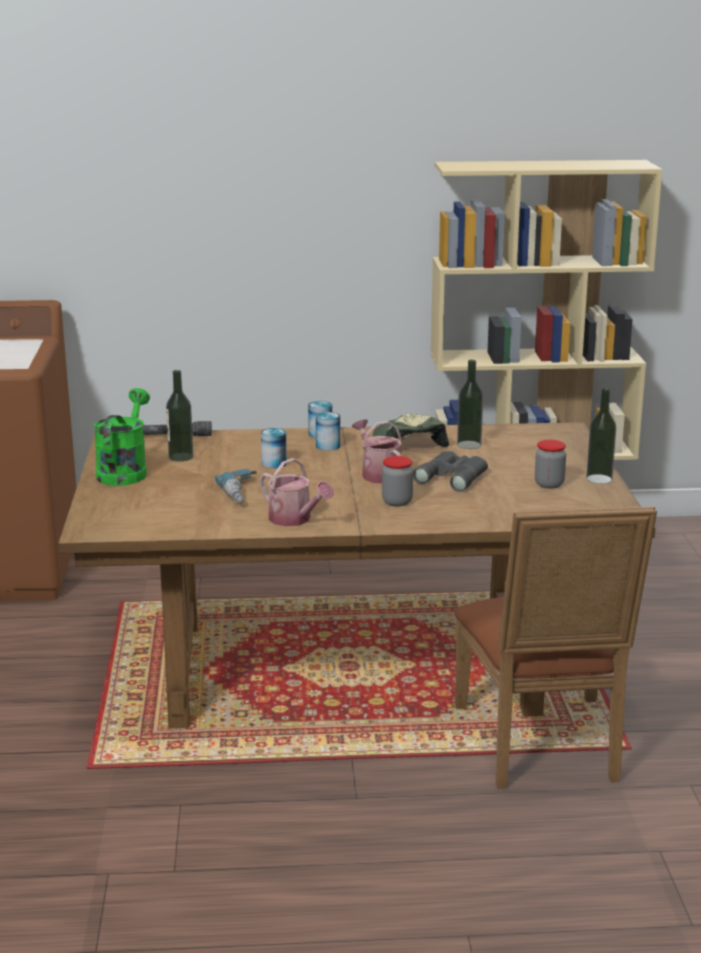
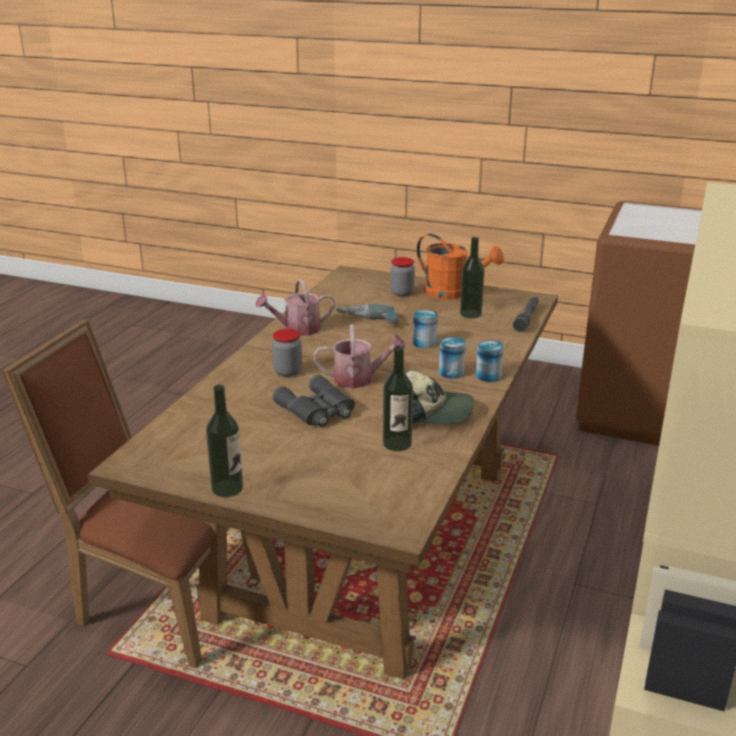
camera: 115 degrees right, 5 degrees up
green watering can [94,388,150,486] -> orange watering can [417,234,504,299]
jar [535,440,566,489] -> jar moved to [390,257,415,297]

